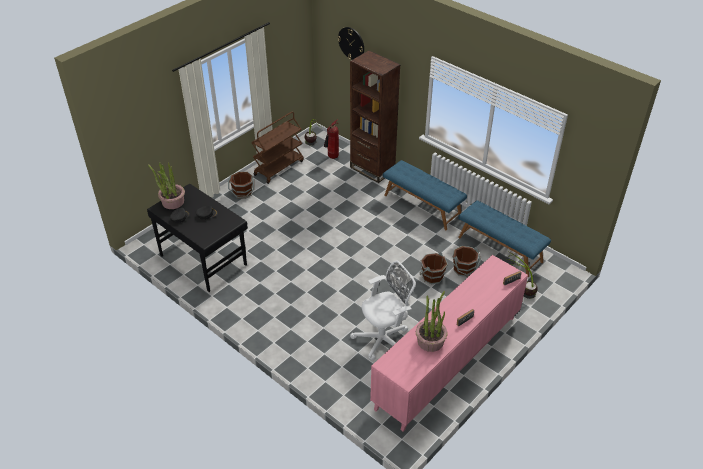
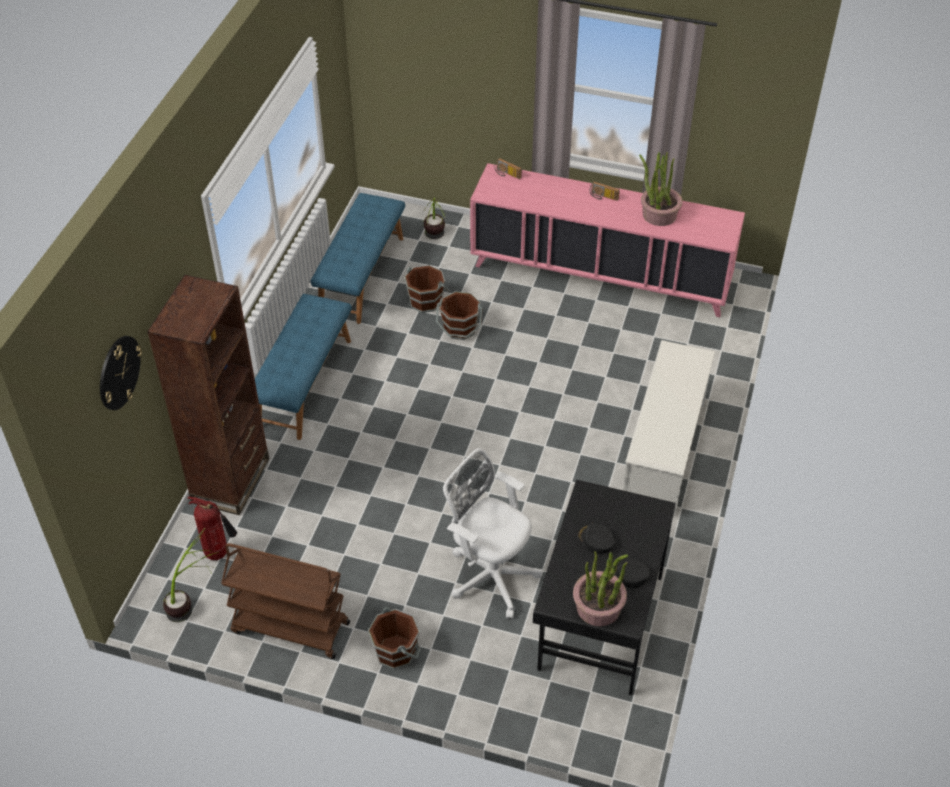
camera: 115 degrees left, 5 degrees up
white office chair [350,261,416,360] -> white office chair moved to [443,448,543,619]
none -> white shoe rack [623,340,715,517]

